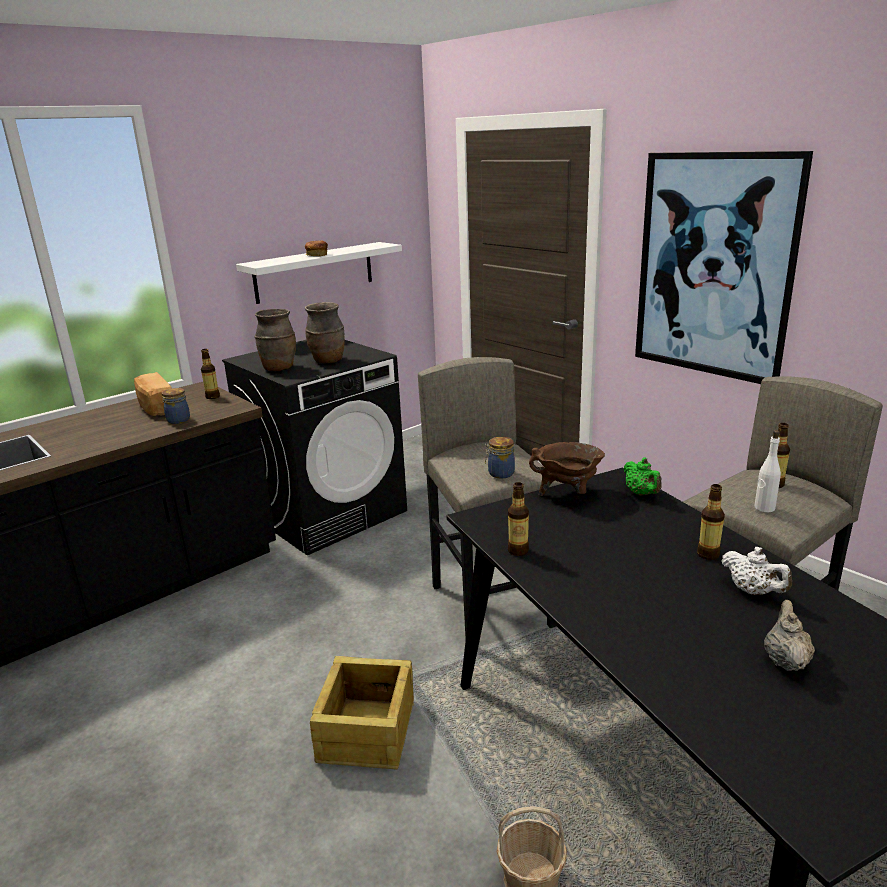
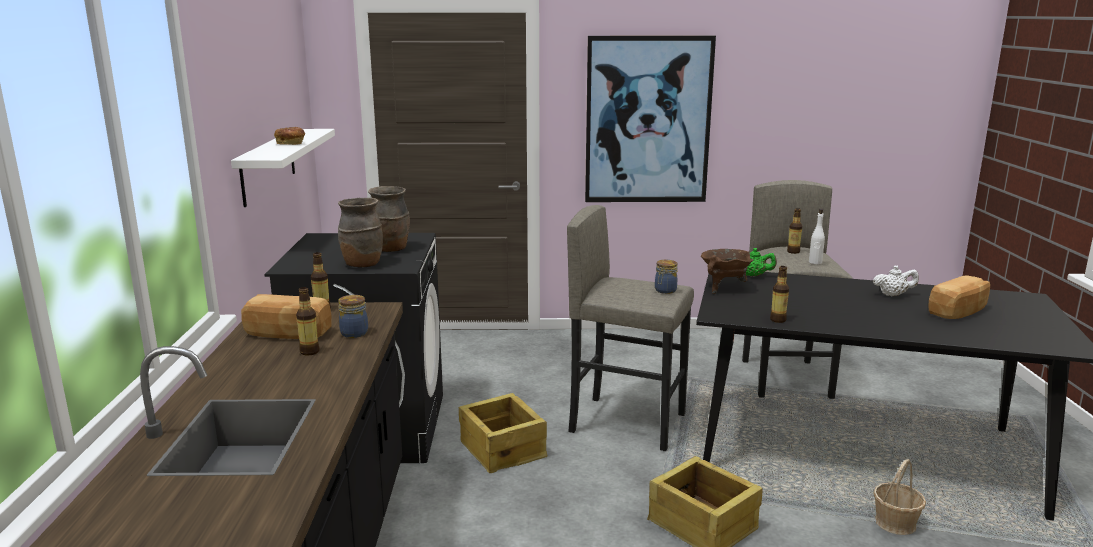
camera: 50 degrees left, 5 degrees down
bottle [697,484,725,560] -> bottle moved to [296,287,319,356]
beige teapot [764,600,815,671] -> bread [928,275,990,319]
none -> crate [459,393,547,473]

